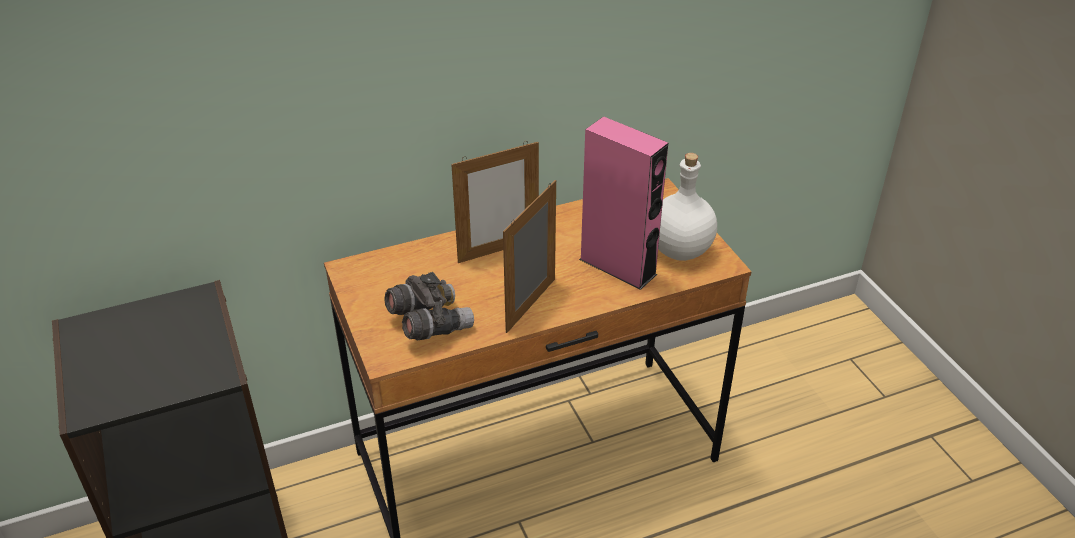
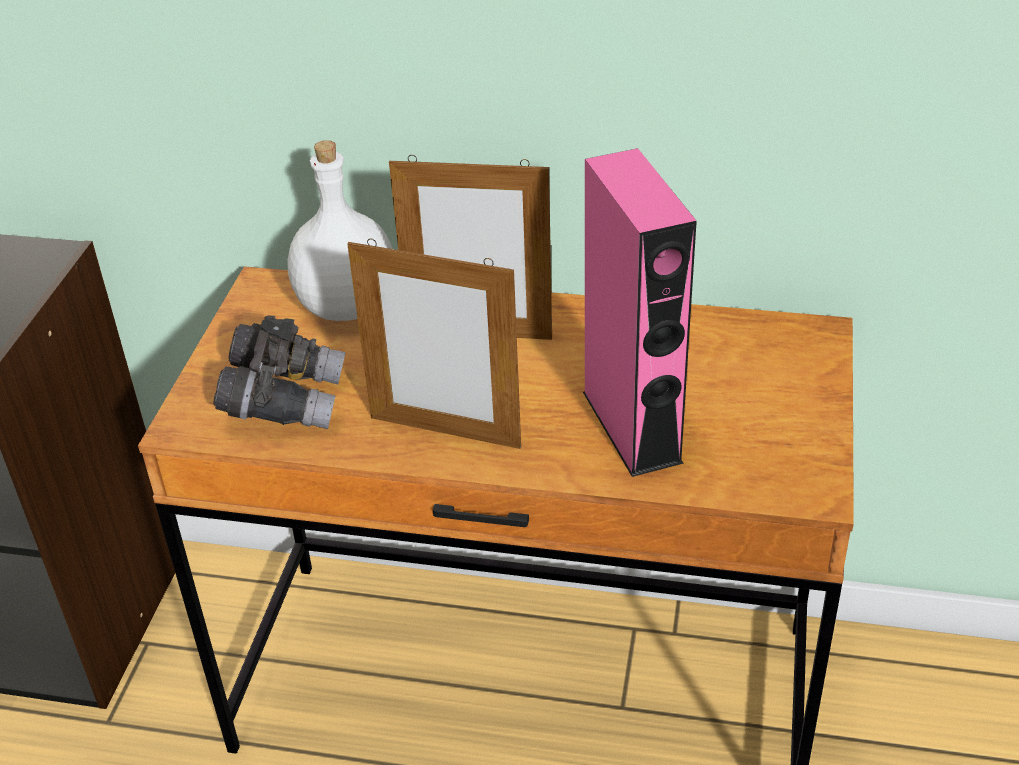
camera: 35 degrees right, 0 degrees up
picture frame [503,180,556,333] -> picture frame turned 135 degrees counterclockwise [347,238,521,449]
white bottle [658,153,717,261] -> white bottle moved to [287,140,392,321]

